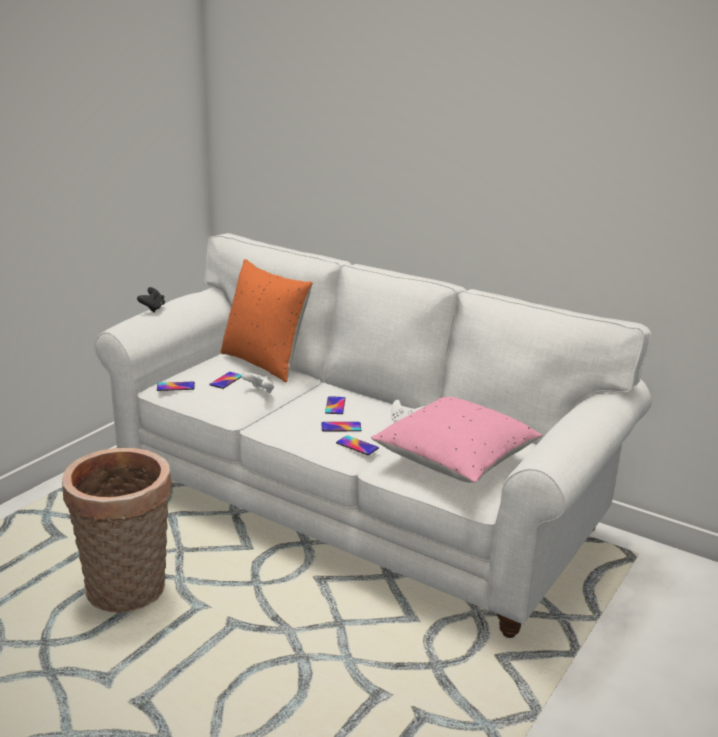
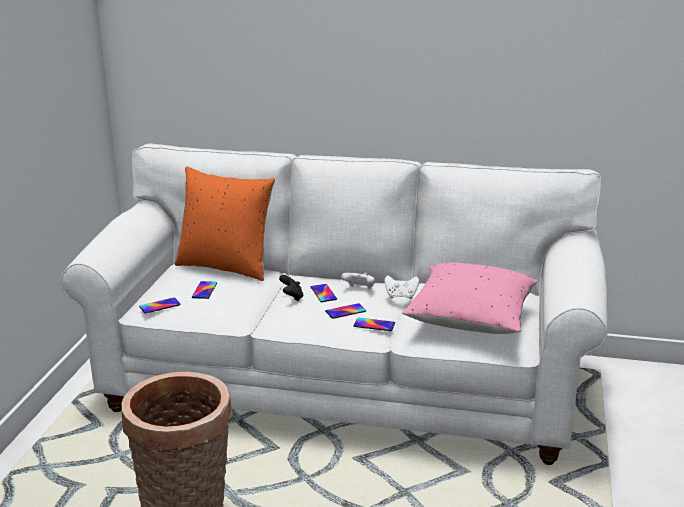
camera: 20 degrees left, 0 degrees up
black game controller [137,287,165,312] -> black game controller moved to [279,275,304,301]
white game controller [241,372,274,393] -> white game controller moved to [341,273,375,289]

